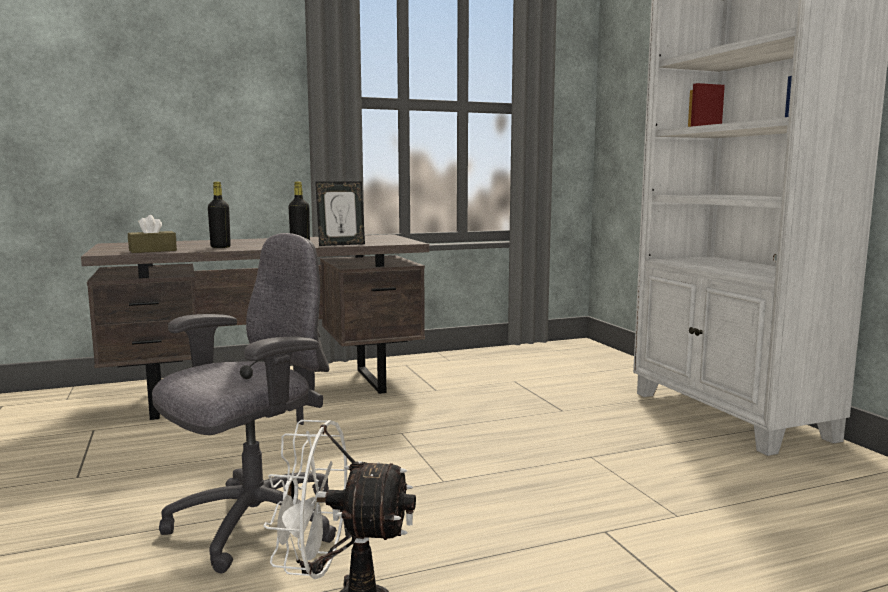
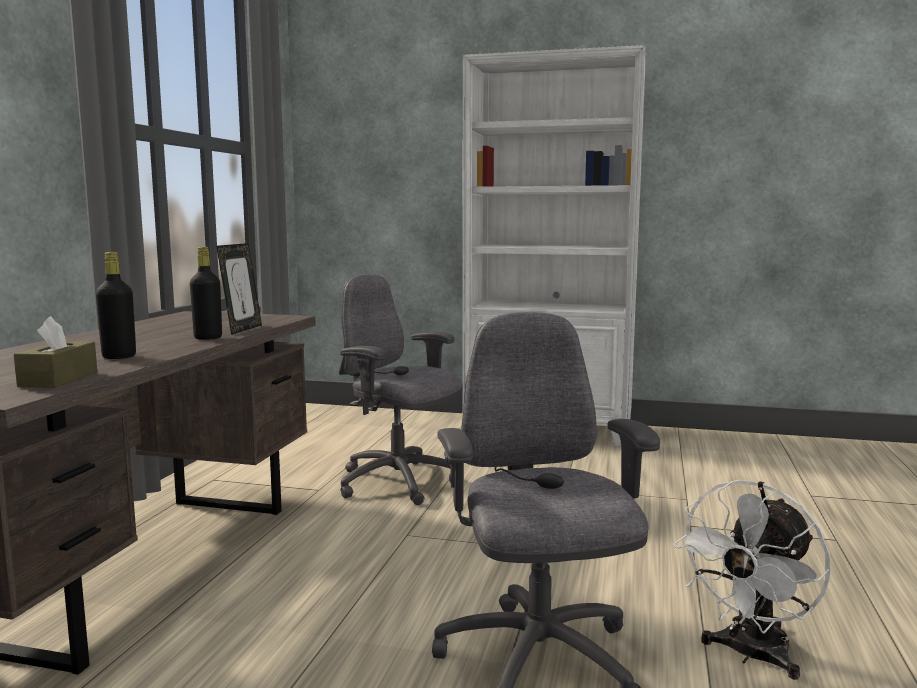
camera: 55 degrees left, 0 degrees up
none -> grey office chair [339,274,463,505]

